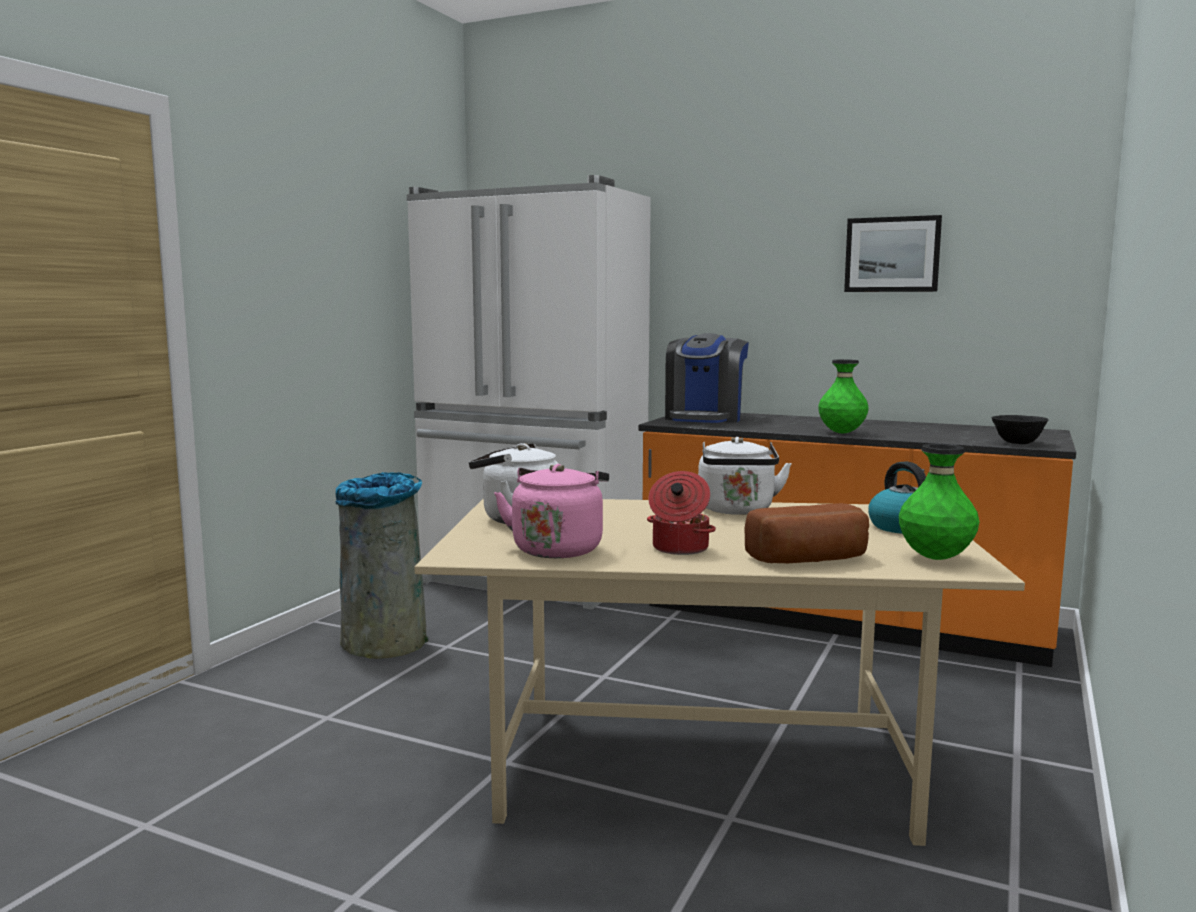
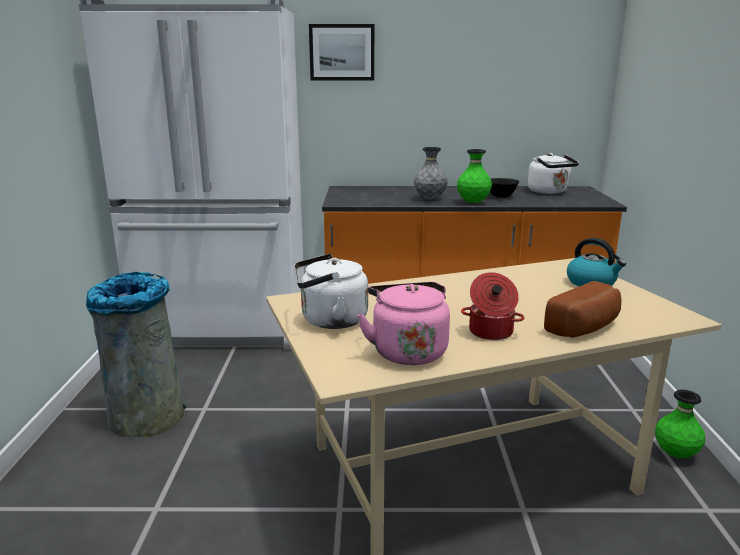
camera: 25 degrees left, 10 degrees up
coffee machine [665,333,749,423] -> none
white kettle [698,437,792,515] -> white kettle moved to [528,153,579,194]
picture [844,215,942,292] -> picture moved to [309,24,374,81]
green vase [899,444,980,560] -> green vase moved to [655,390,706,458]
black bowl [991,415,1048,444] -> black bowl moved to [490,178,519,198]
none -> grey vase [414,147,448,200]

